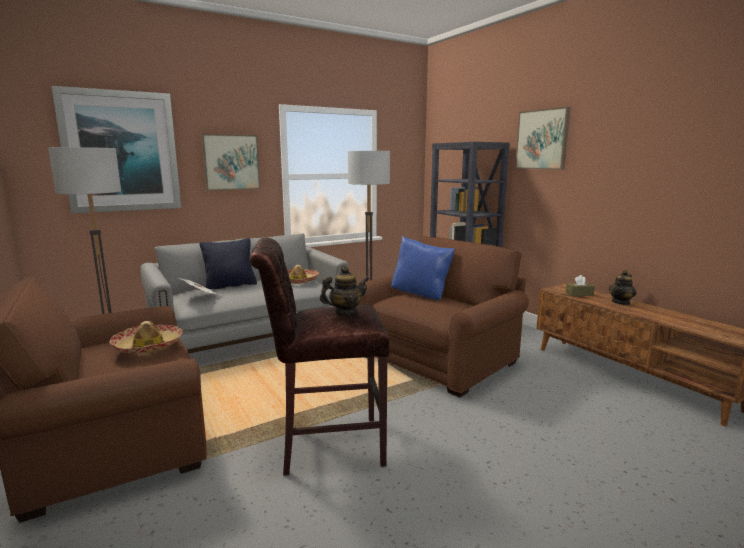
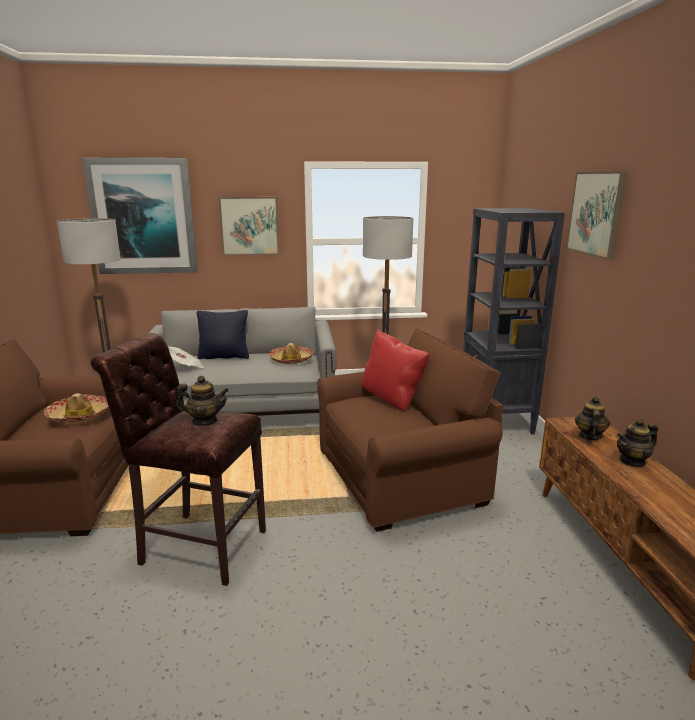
camera: 25 degrees right, 5 degrees up
blue pillow [391,236,455,300] -> red pillow [362,329,430,411]
brown tissue box [566,275,595,296] -> teapot [575,397,610,440]

